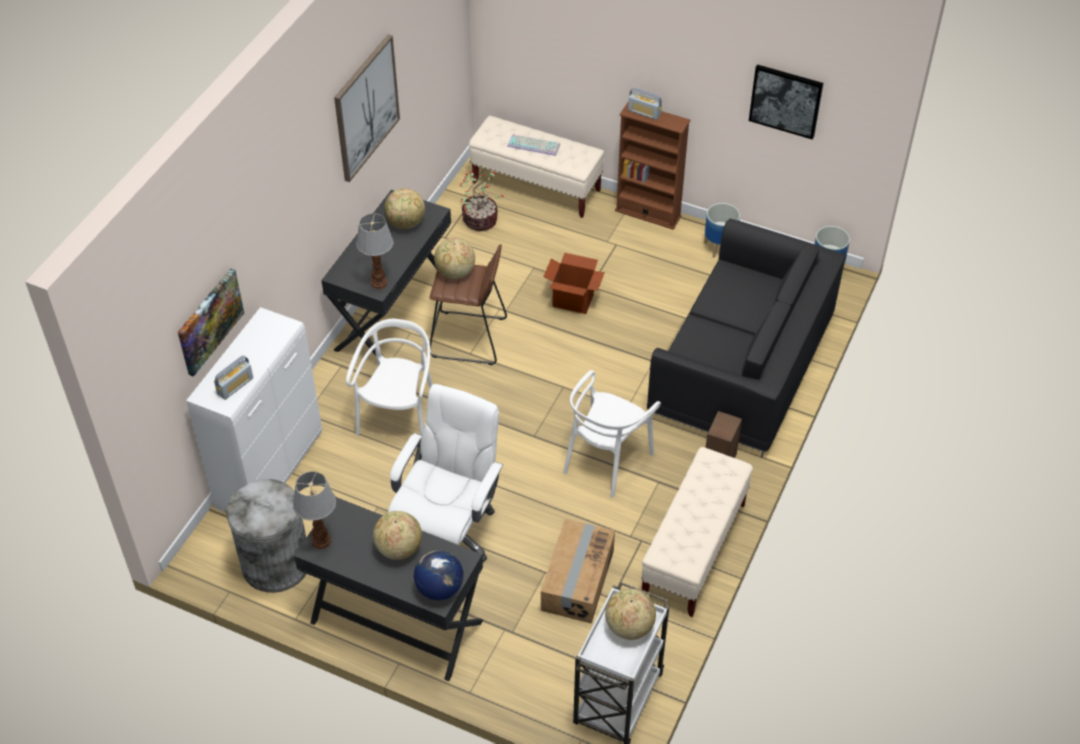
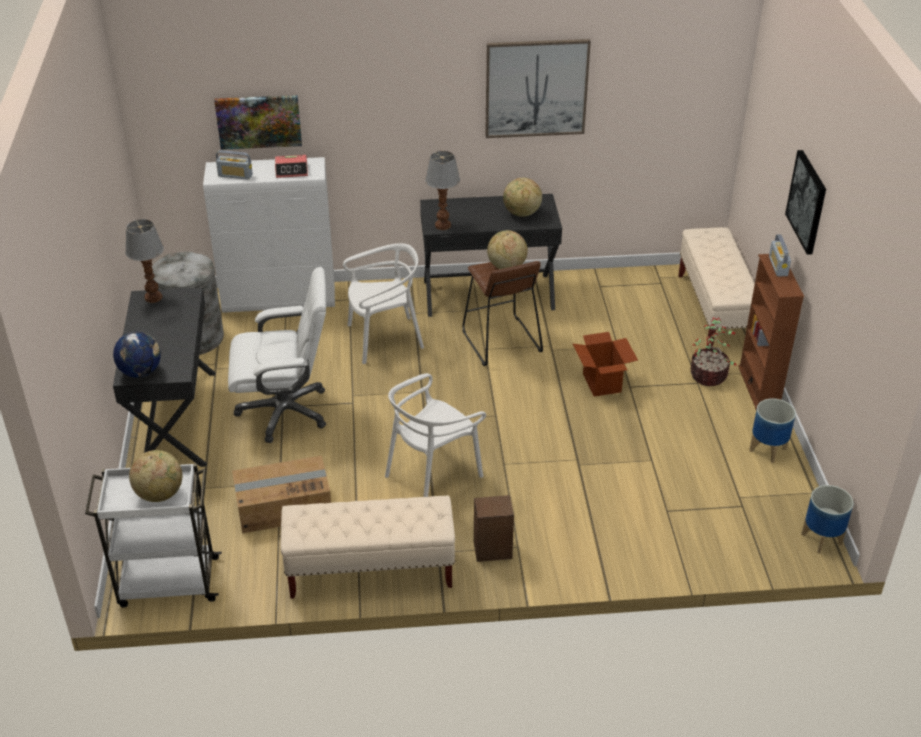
camera: 60 degrees right, 10 degrees down
globe [373,511,422,560] -> none
potted plant [459,171,504,231] -> potted plant moved to [690,318,736,386]
keyboard [507,134,560,156] -> none
white chair [563,370,661,498] -> white chair turned 45 degrees counterclockwise [385,373,486,497]
black sofa [647,218,846,458] -> none
picture [749,64,823,140] -> picture moved to [785,150,826,255]
none -> alarm clock [275,155,308,178]

